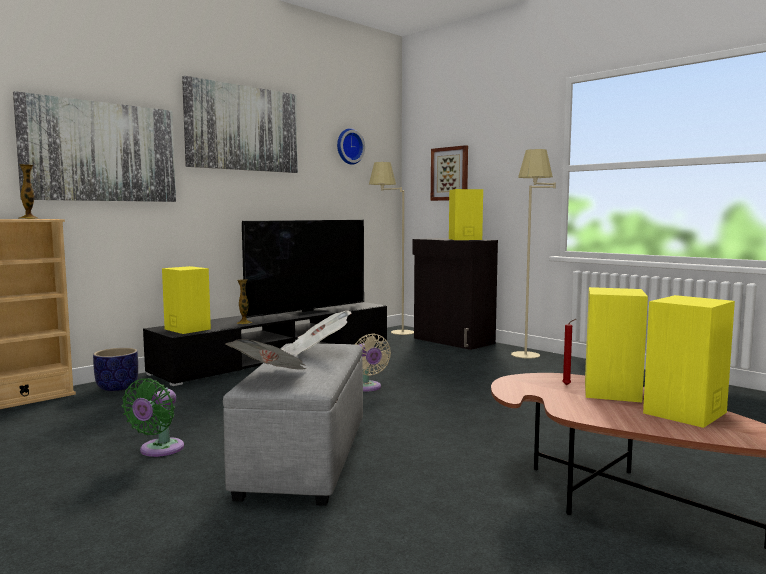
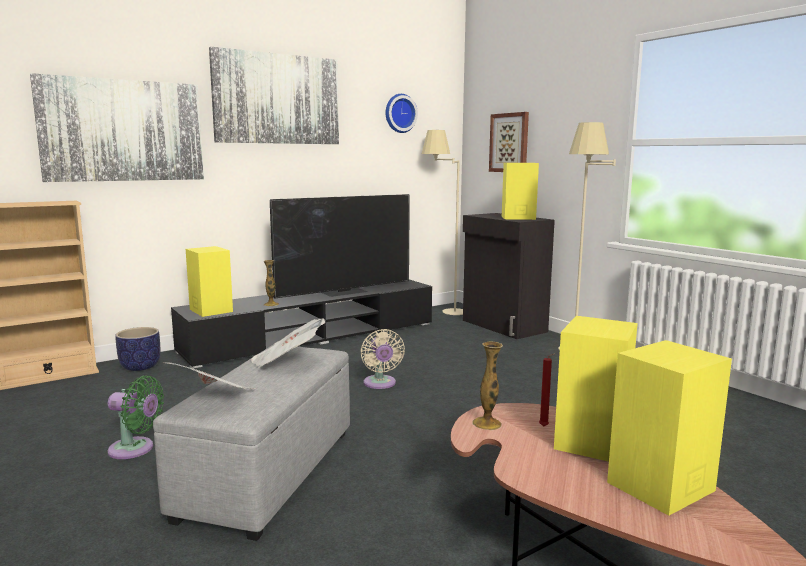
camera: 10 degrees right, 5 degrees up
vase [18,164,39,219] -> vase moved to [472,342,503,430]
green fan [122,378,184,457] -> green fan turned 105 degrees counterclockwise [107,376,164,459]

